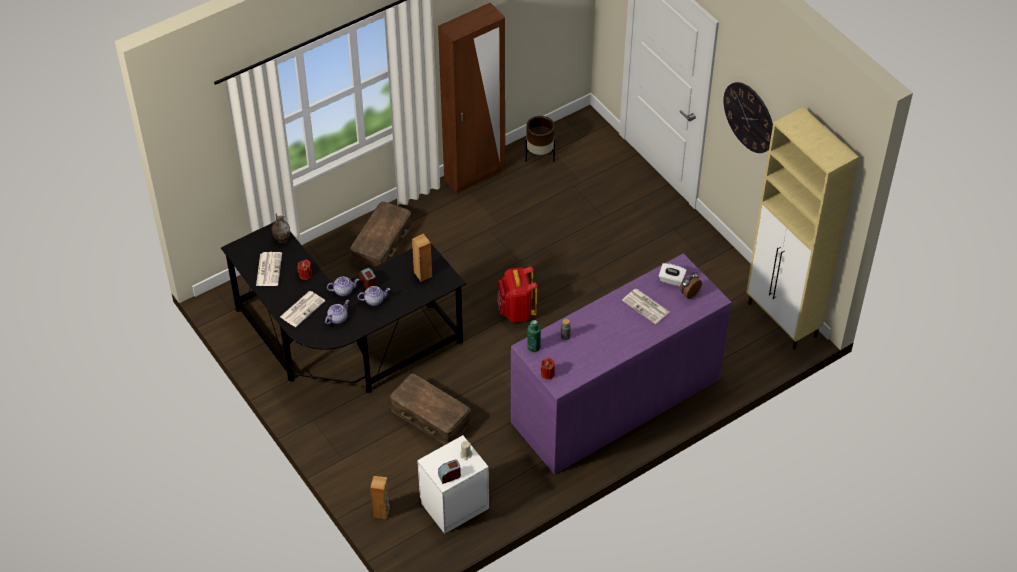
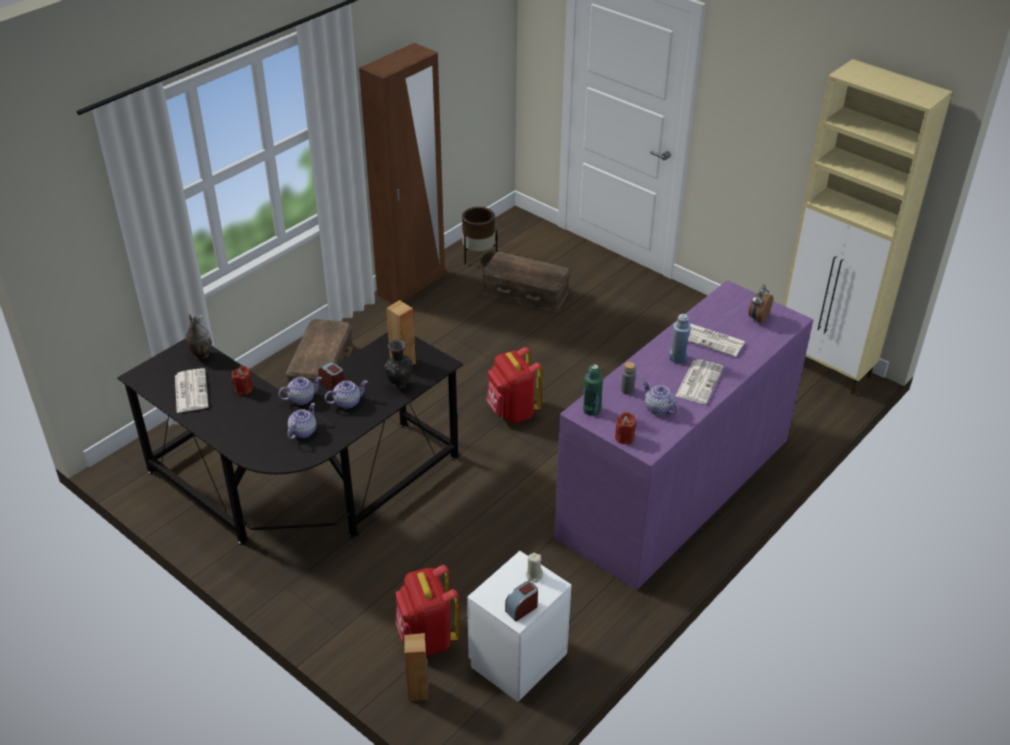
camera: 15 degrees left, 10 degrees down
newspaper [280,291,325,327] -> newspaper moved to [675,359,724,404]
brown storage box [390,373,471,445] -> brown storage box moved to [482,252,571,312]
white tissue box [659,263,687,286] -> none
wall clock [723,82,773,153] -> none
none -> black vase [383,340,413,389]
none -> red backpack [395,565,460,656]
none -> teapot [642,381,679,415]
none -> blue bottle [669,314,691,363]

